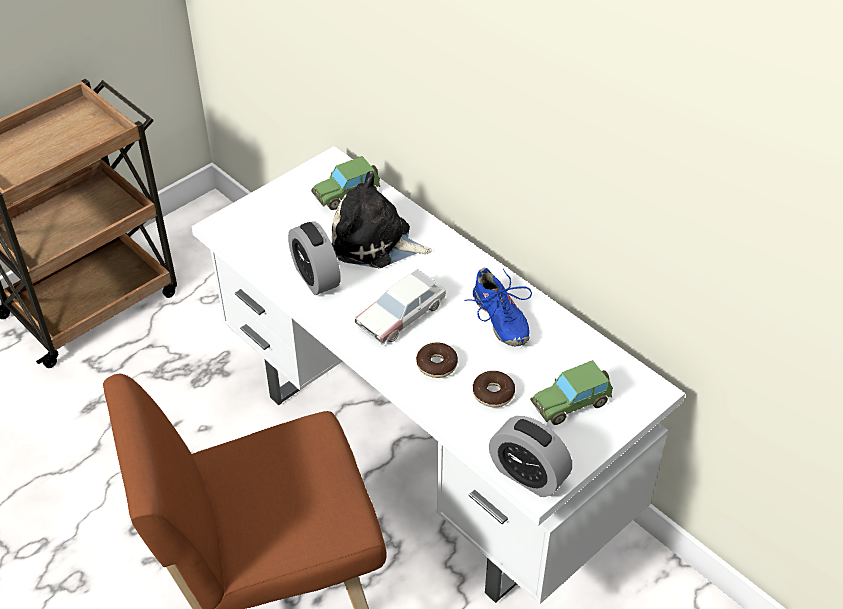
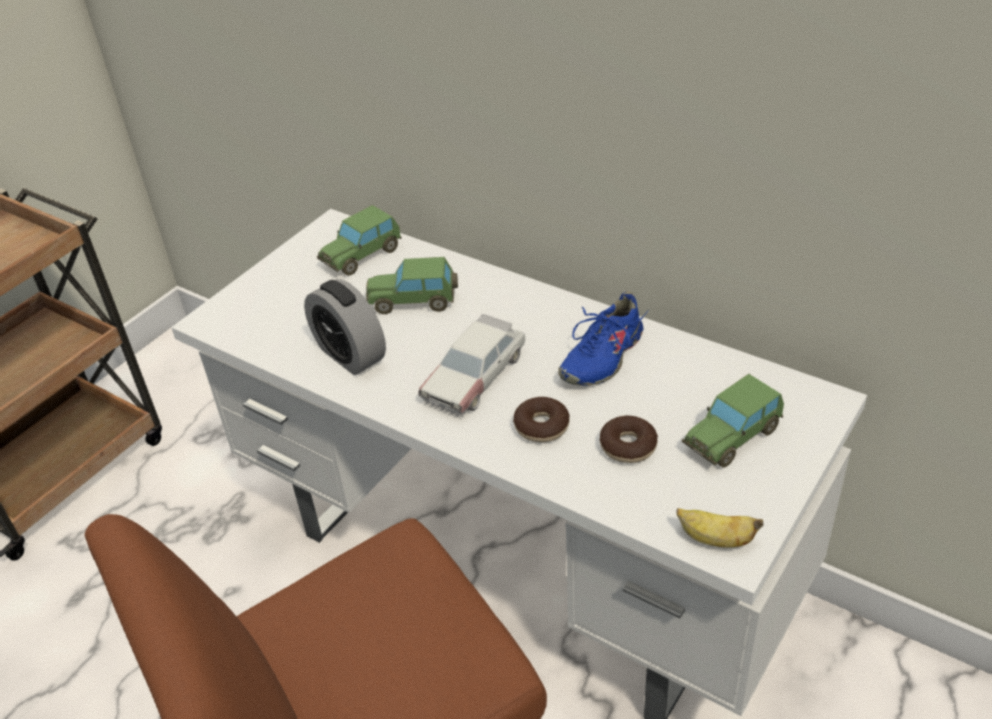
camera: 10 degrees left, 5 degrees down
plush toy [331,171,432,268] -> toy car [366,257,458,314]
blue shoe [464,268,532,346] -> blue shoe turned 75 degrees clockwise [558,291,649,386]
alarm clock [489,416,572,497] -> banana [676,508,763,548]

